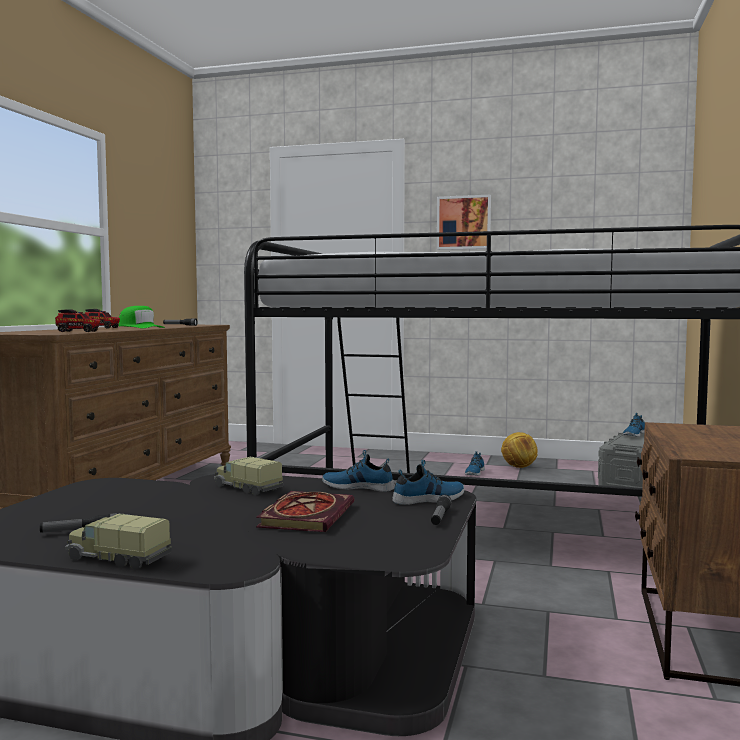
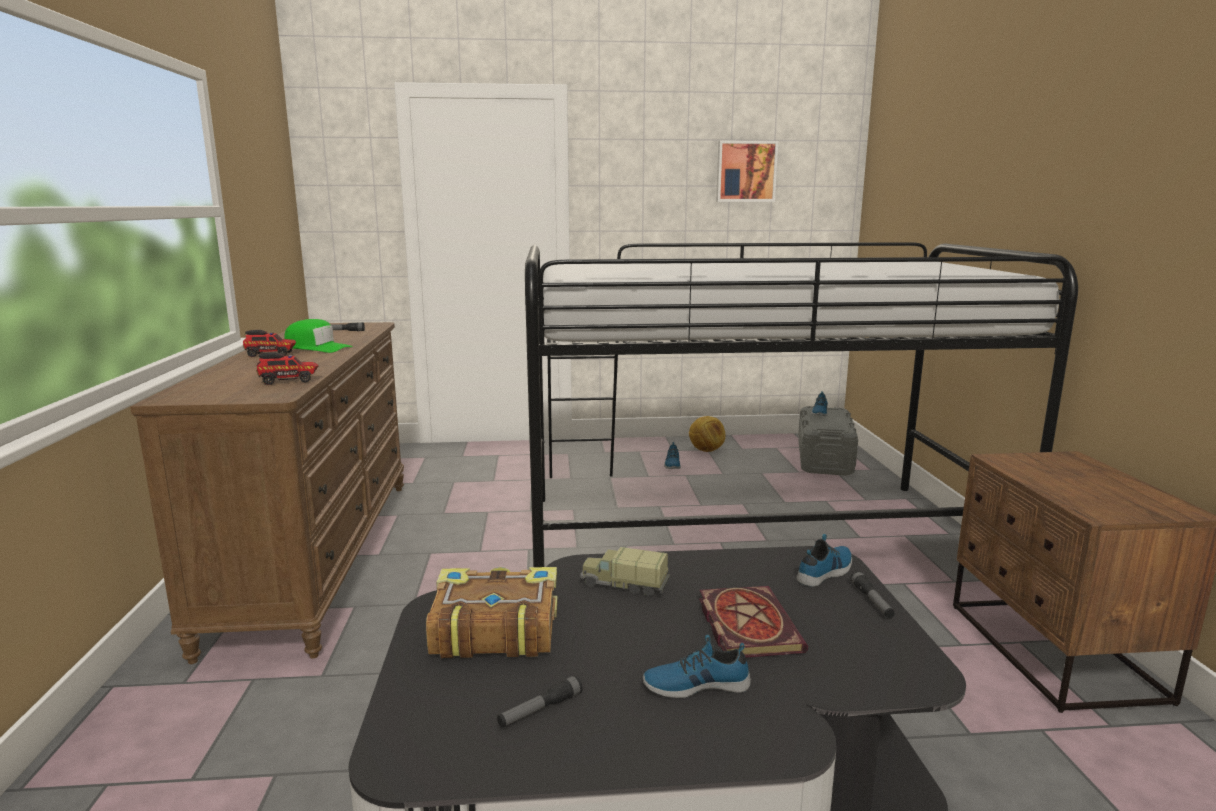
camera: 20 degrees left, 10 degrees up
toy truck [65,514,172,569] -> none
shoe [322,450,395,492] -> shoe moved to [643,635,751,698]
picture [437,195,491,250] -> picture moved to [716,141,778,202]
none -> book [426,567,558,658]

